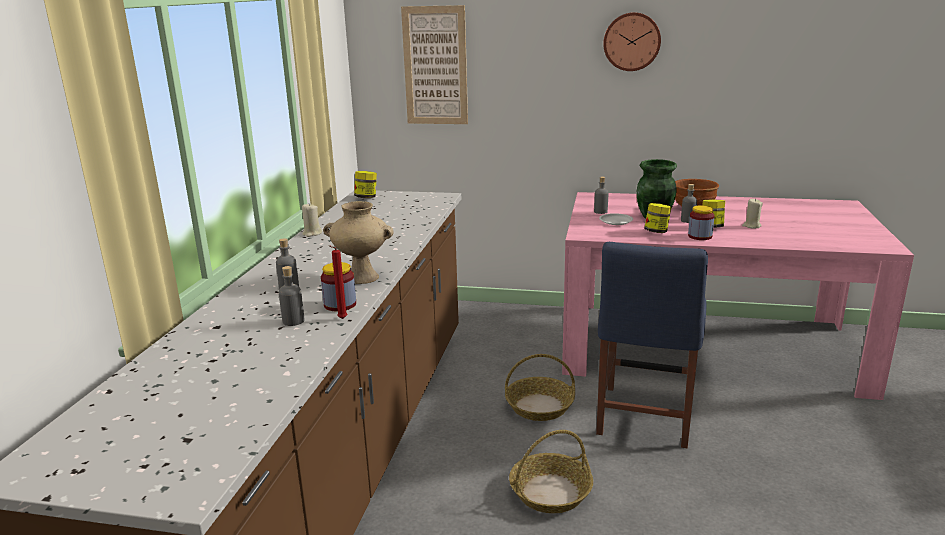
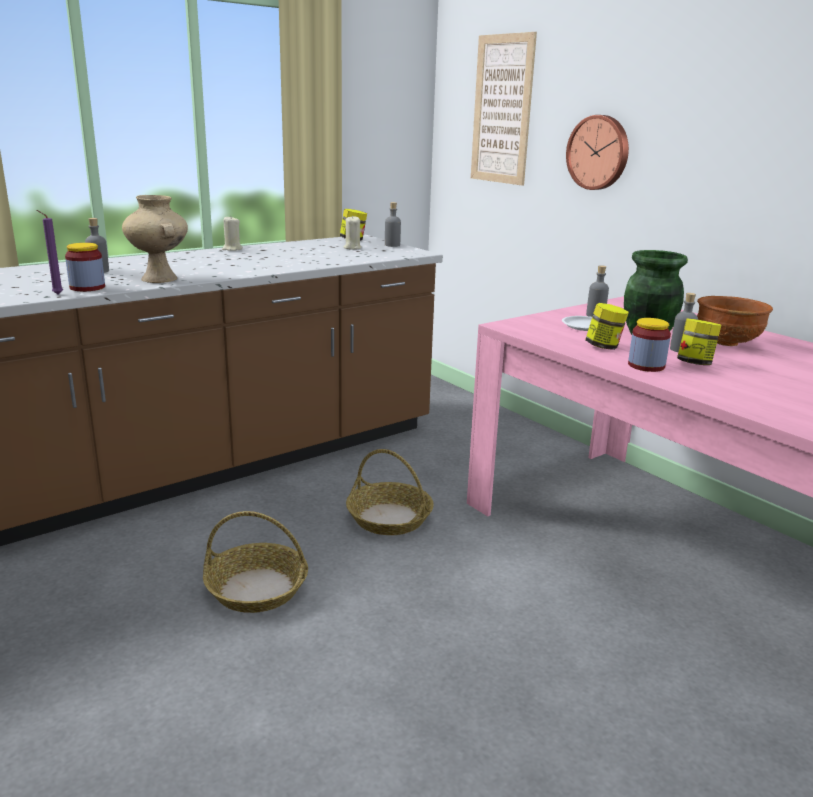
camera: 40 degrees right, 0 degrees up
grey bottle [279,266,305,326] -> grey bottle moved to [385,202,401,247]
red candle [329,245,347,319] -> purple candle [36,210,63,294]
blue chair [596,242,708,448] -> none
wall clock [603,12,661,71] -> wall clock moved to [566,115,629,190]
beige candle [742,198,763,229] -> beige candle moved to [343,215,362,250]

